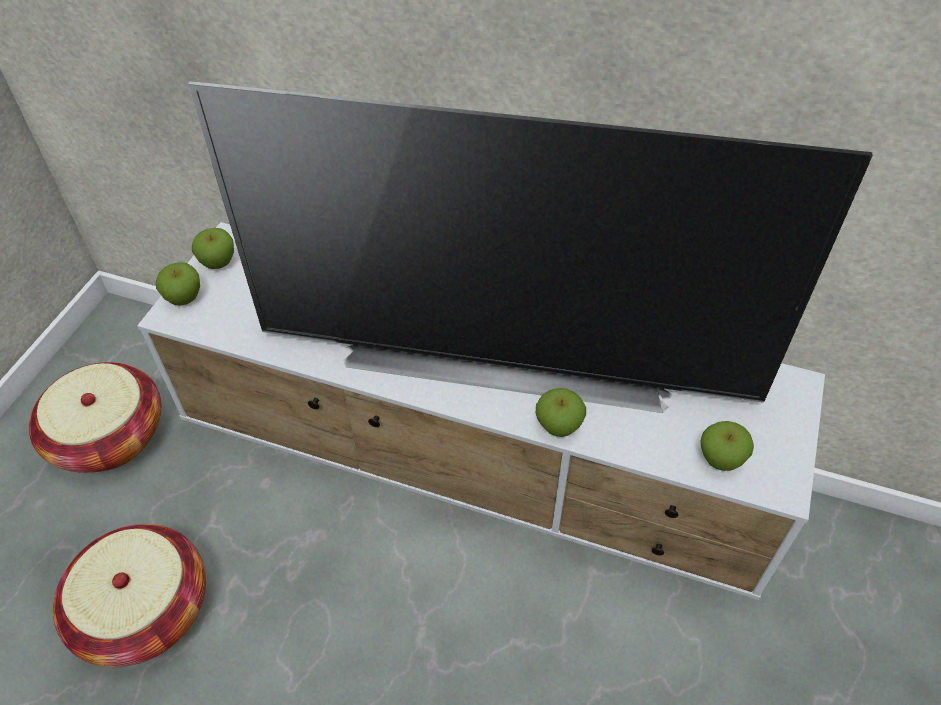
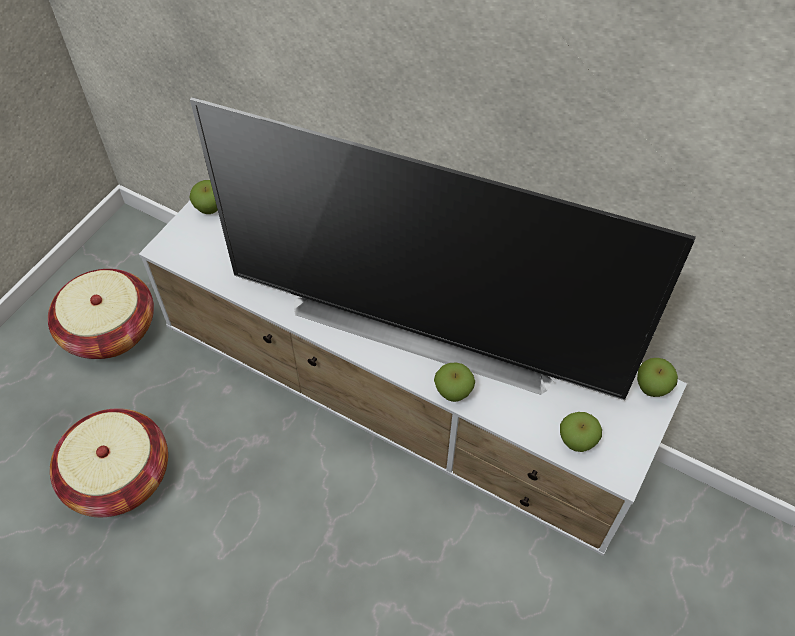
camera: 10 degrees right, 5 degrees up
apple [156,262,200,305] -> apple moved to [637,358,678,397]

